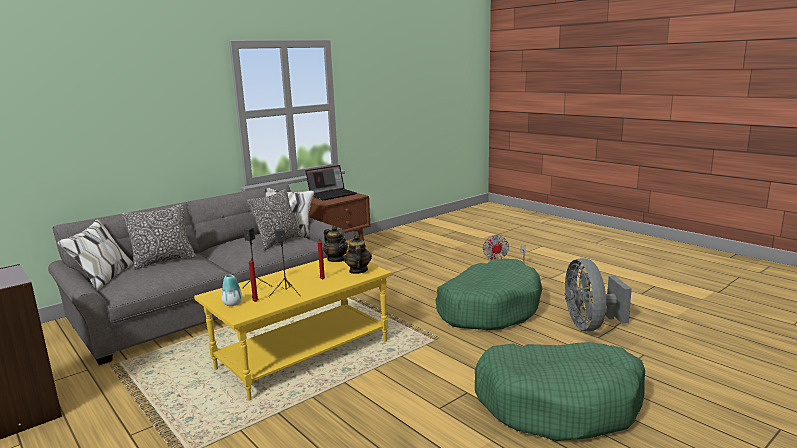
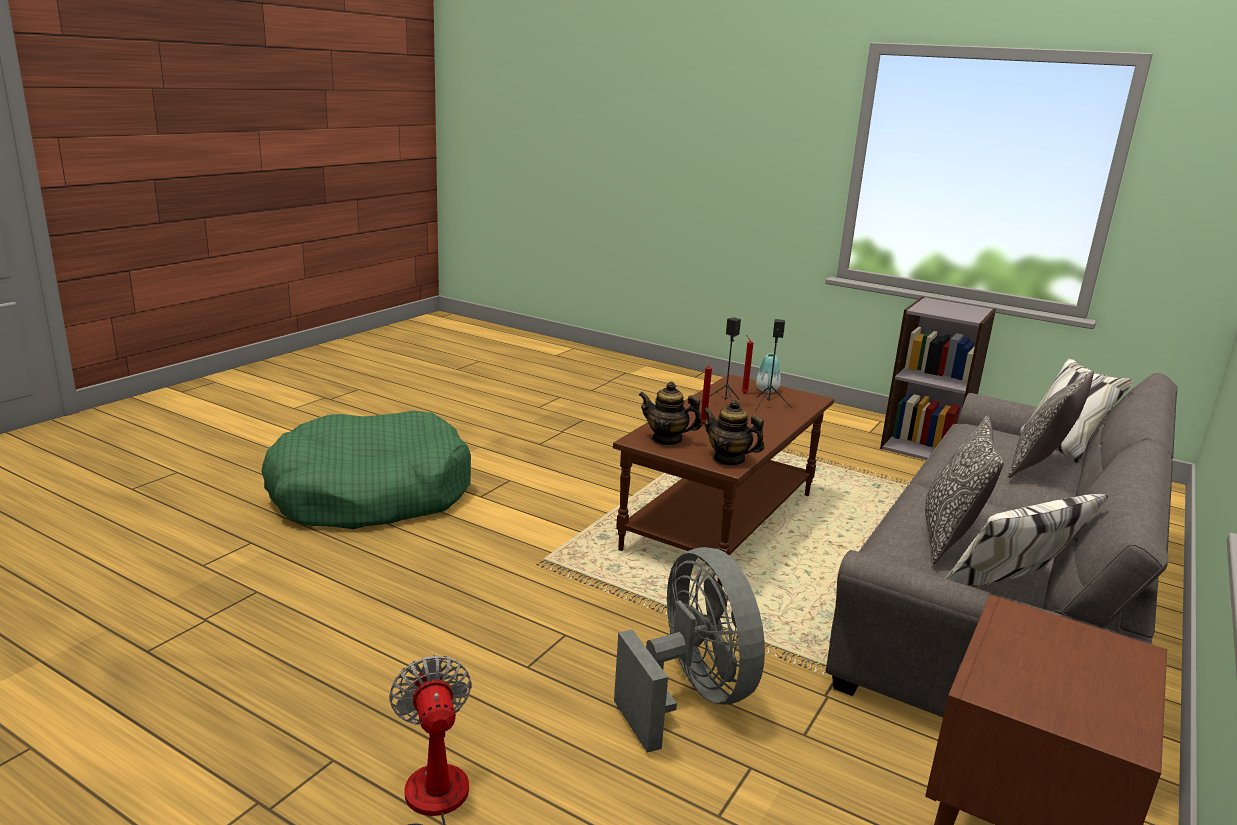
camera: 160 degrees right, 5 degrees up
yellow coffee table [194,255,392,401] -> brown coffee table [613,374,834,586]
laptop [305,165,357,200] -> none
teapot [343,235,372,274] -> teapot turned 135 degrees clockwise [639,382,702,446]
green dog bed [436,258,542,330] -> none
grey fan [564,258,632,331] -> grey fan moved to [614,547,765,753]

